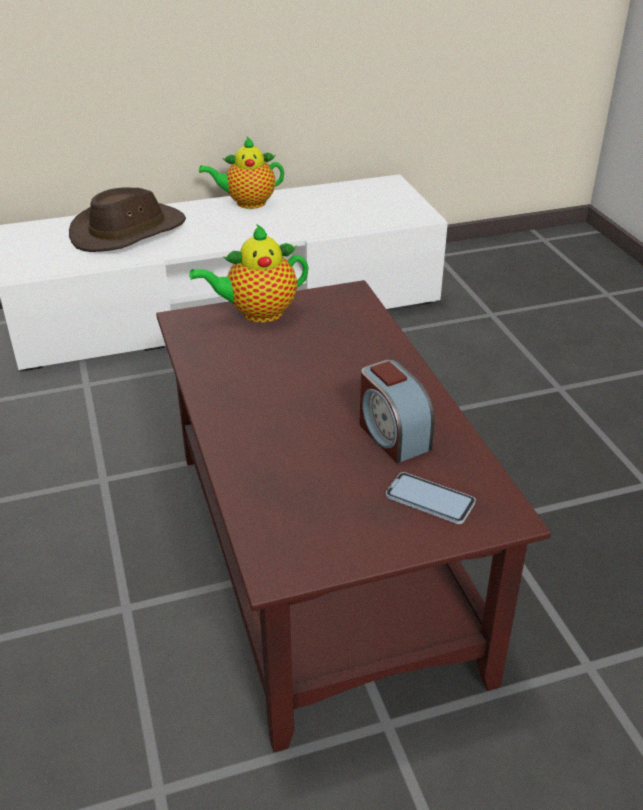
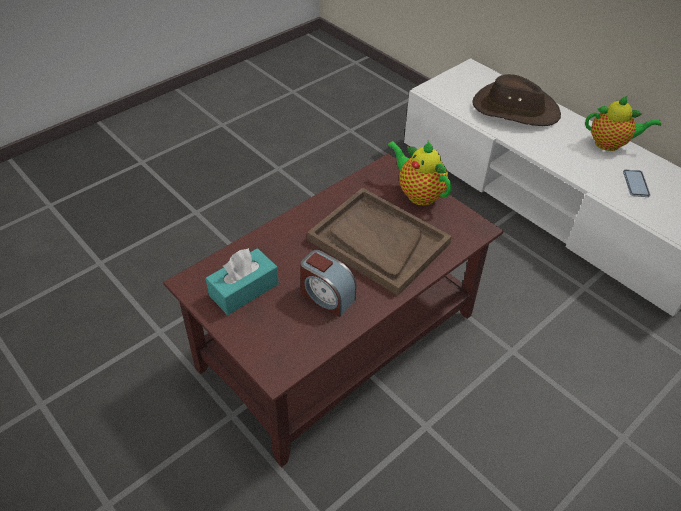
camera: 65 degrees right, 10 degrees up
teapot [199,136,284,209] -> teapot turned 135 degrees clockwise [585,96,661,151]
alarm clock [359,360,434,463] -> alarm clock turned 90 degrees counterclockwise [300,250,356,317]
phone [386,472,476,524] -> phone moved to [623,170,650,197]
none -> turquoise tissue box [206,248,279,315]
none -> brown tray [307,188,452,296]

